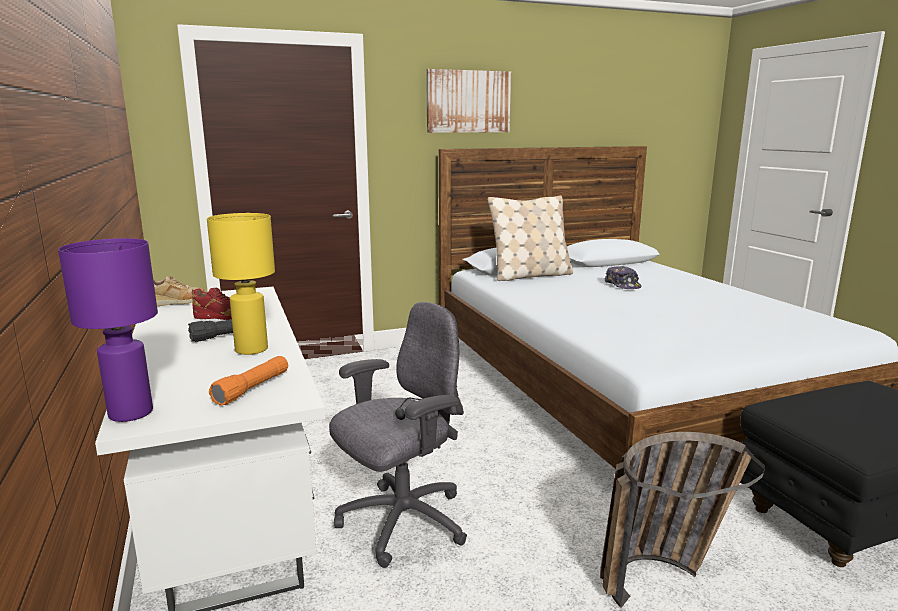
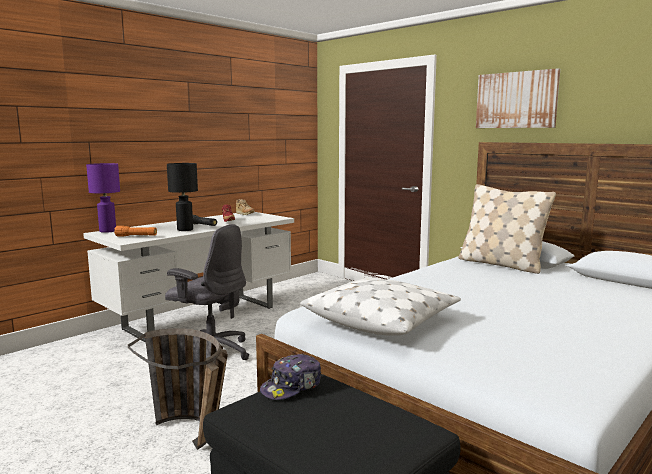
camera: 65 degrees right, 5 degrees down
yellow table lamp [207,213,275,355] -> black table lamp [167,163,198,231]
cap [605,266,642,289] -> cap moved to [260,353,321,400]
none -> white pillow [300,277,461,336]

